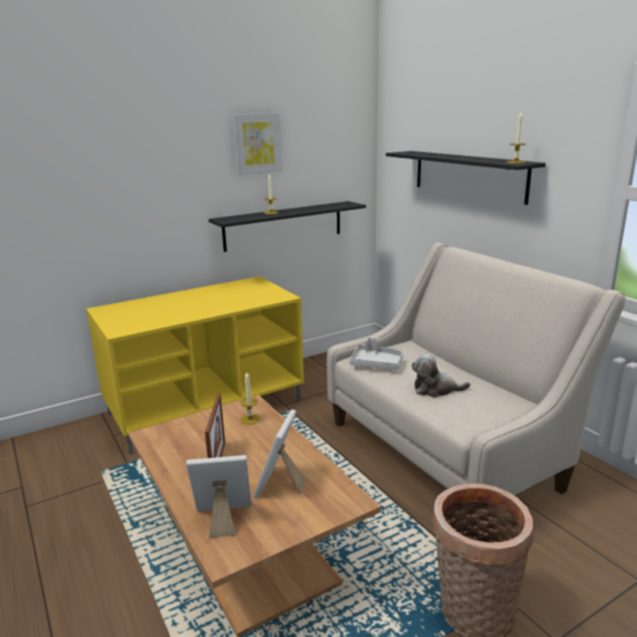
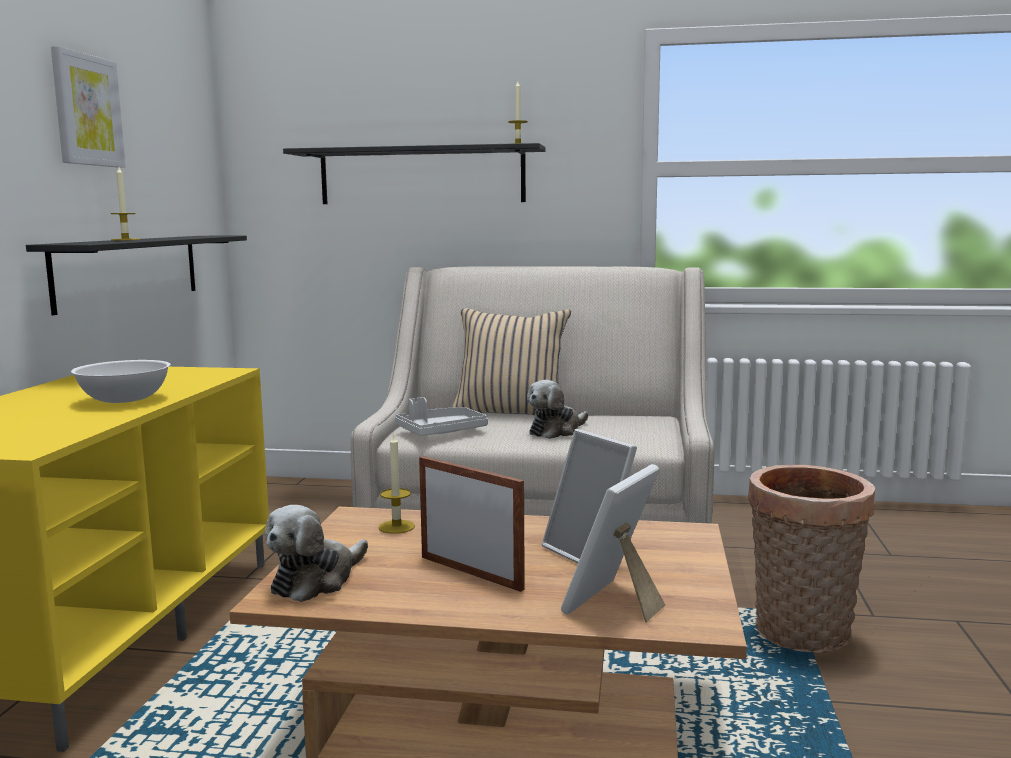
camera: 50 degrees left, 10 degrees down
none -> white bowl [71,360,170,403]
none -> plush toy [265,505,368,602]
none -> beige pillow [451,308,571,415]

